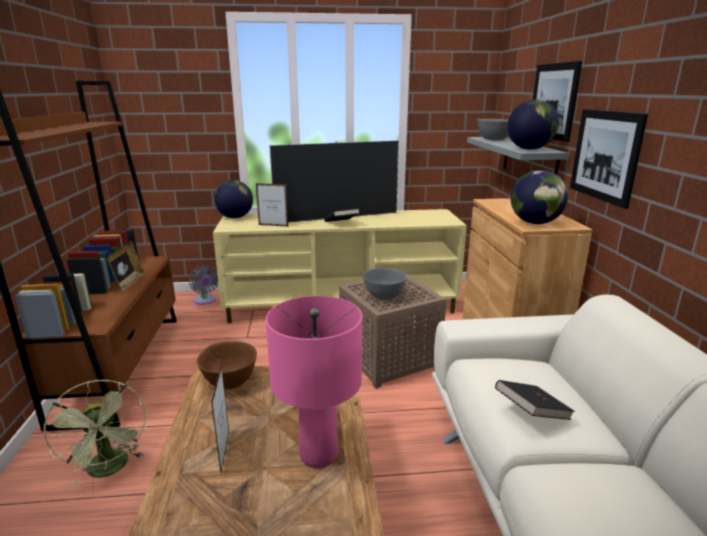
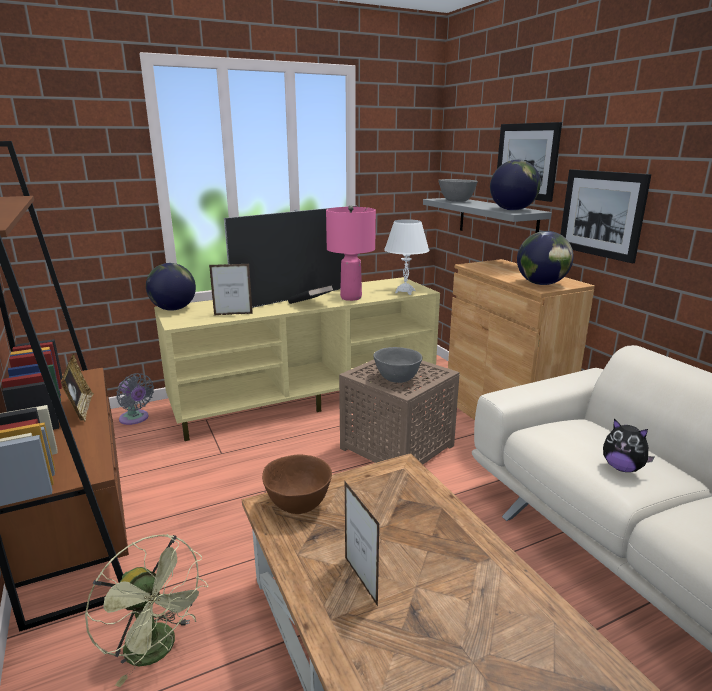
camera: 20 degrees left, 0 degrees up
pink table lamp [266,296,362,469] -> pink table lamp moved to [326,206,376,301]
black book [495,380,575,420] -> plush toy [603,419,655,472]
none -> white table lamp [384,219,429,295]

